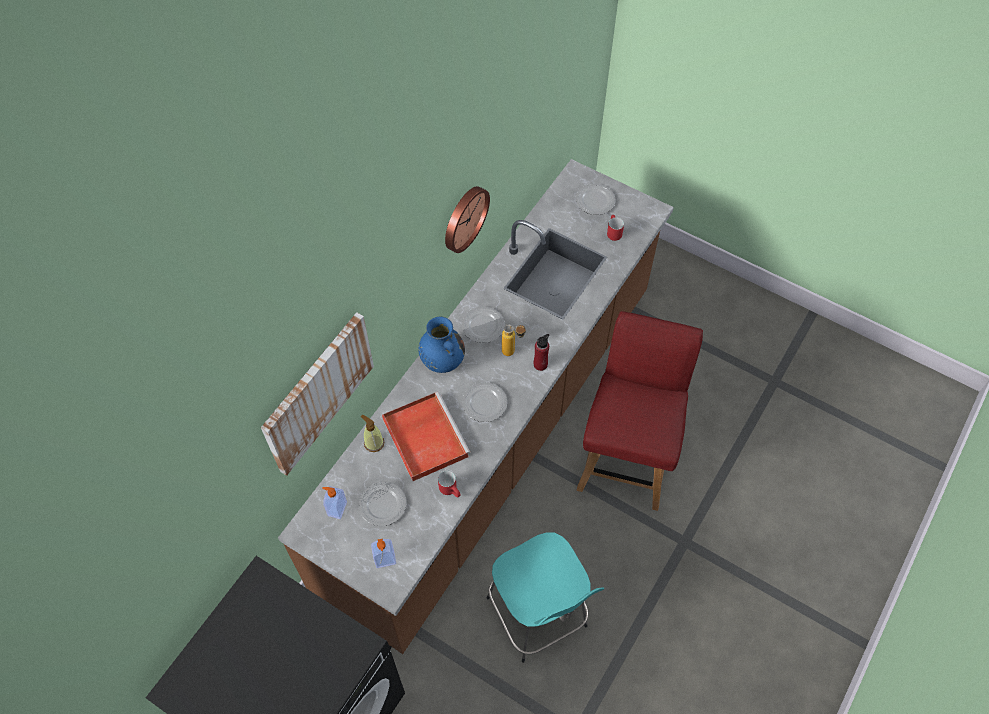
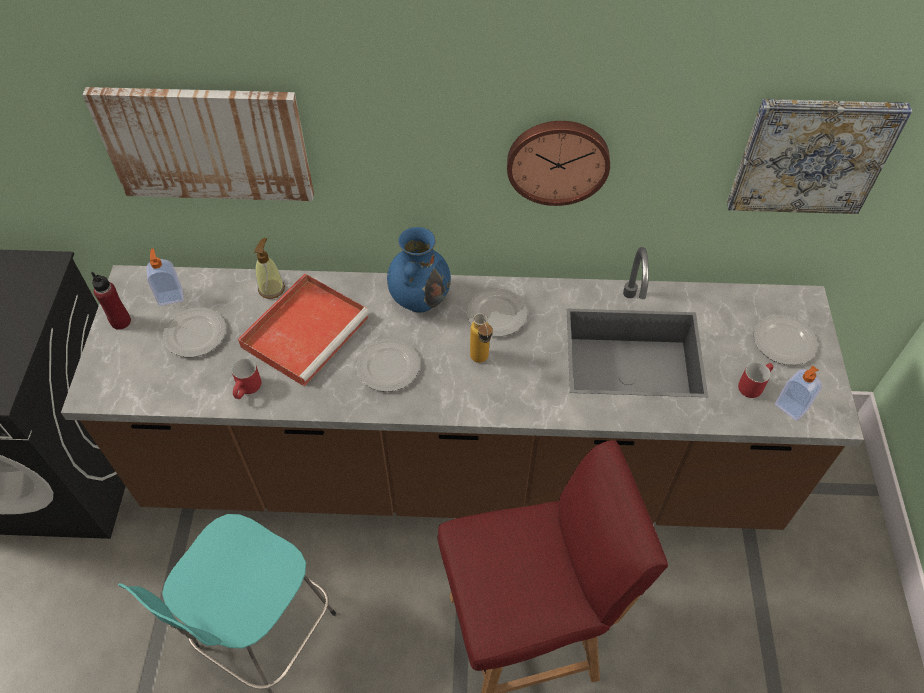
camera: 60 degrees right, 5 degrees down
soap dispenser [371,539,396,568] -> soap dispenser moved to [775,365,822,421]
red bottle [534,334,550,371] -> red bottle moved to [91,272,131,330]
none -> picture [727,99,912,214]

